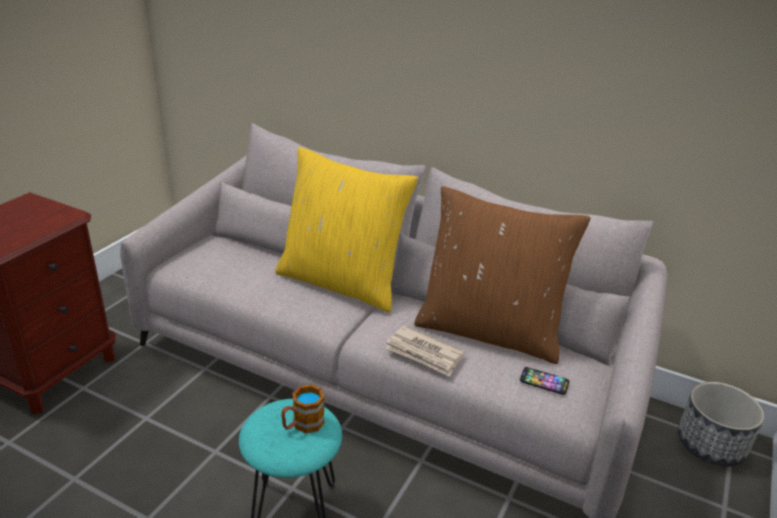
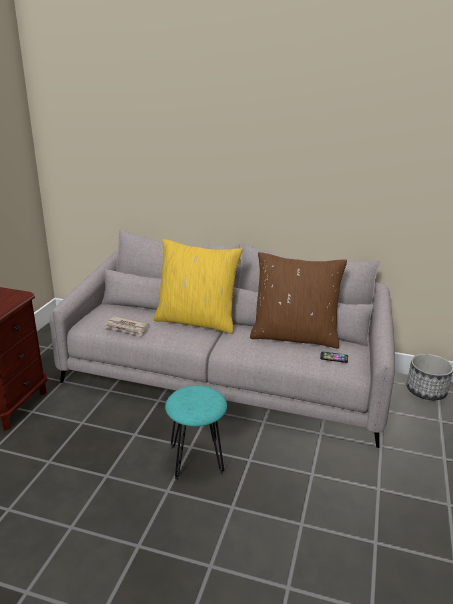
camera: 10 degrees left, 5 degrees down
mug [281,384,325,433] -> none
newspaper [386,325,465,377] -> newspaper moved to [105,316,149,336]

